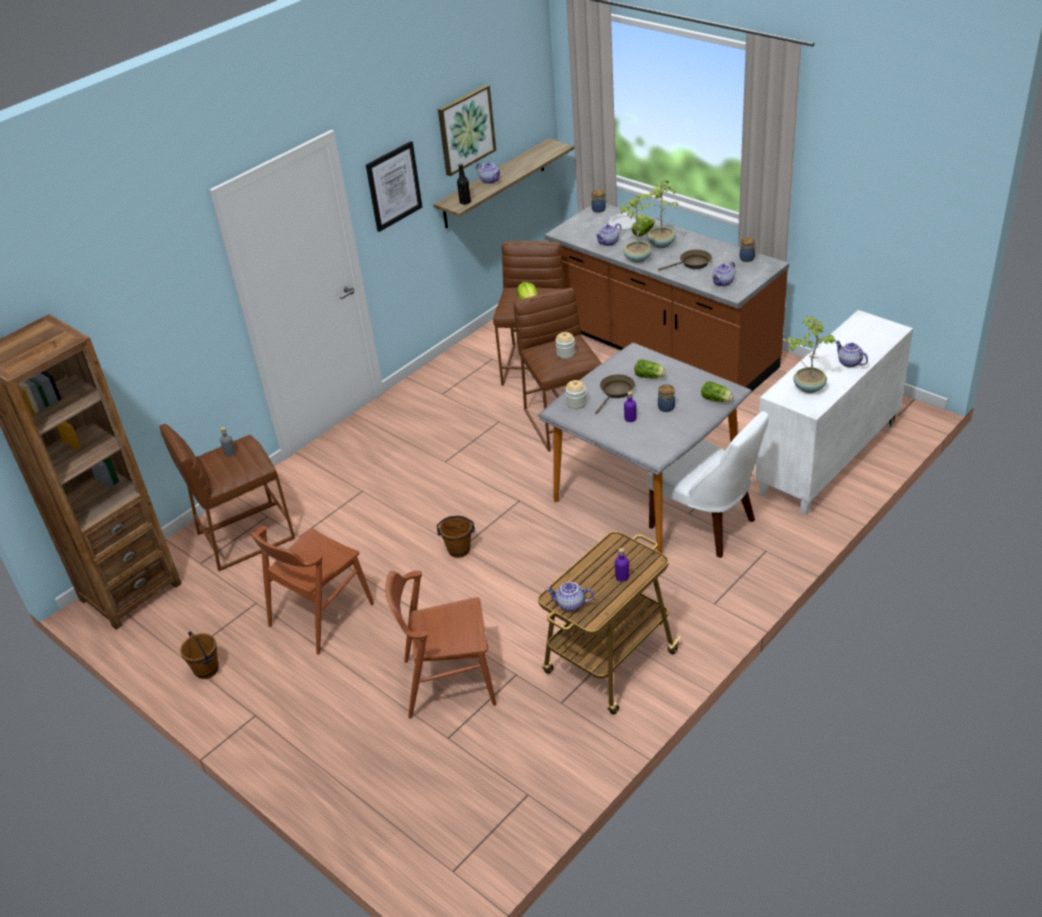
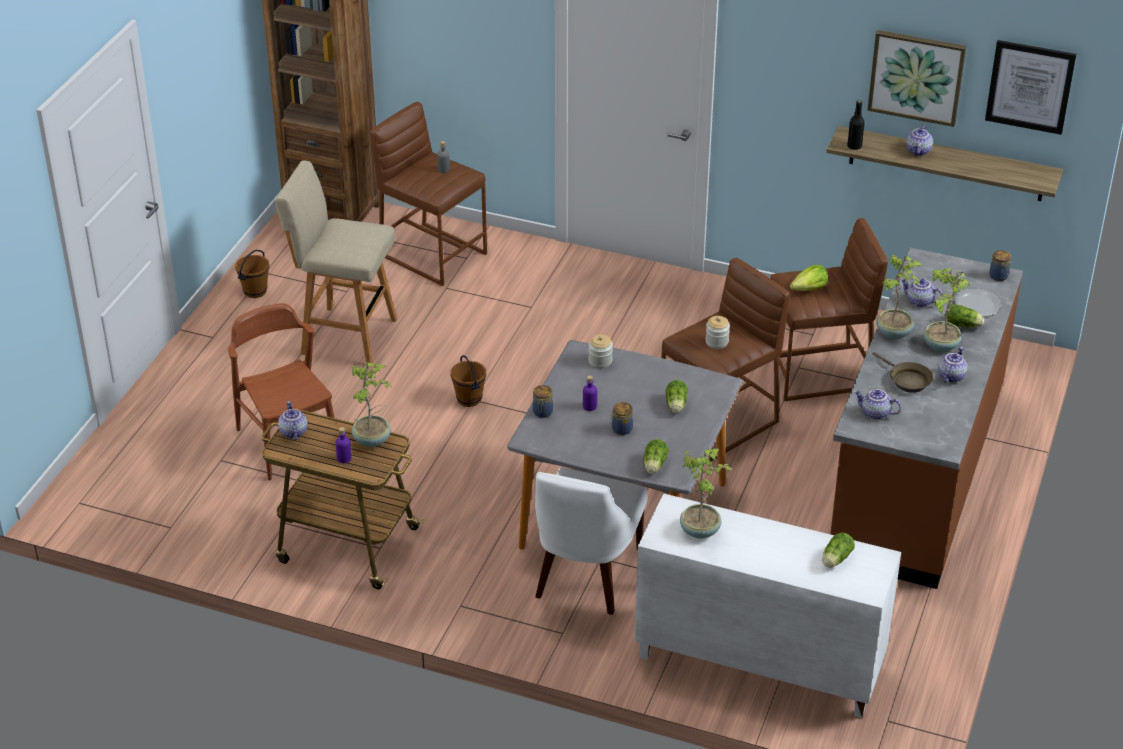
camera: 65 degrees right, 0 degrees up
brown chair [249,526,374,655] -> beige stool [275,160,397,367]
picture [366,141,422,232] -> picture moved to [985,40,1076,135]
brown frying pan [595,374,635,414] -> none
jar [740,237,757,262] -> jar moved to [532,385,553,418]
teapot [835,340,868,367] -> teapot moved to [938,347,968,383]
none -> potted plant [352,362,392,447]
none -> lettuce [822,533,855,568]

